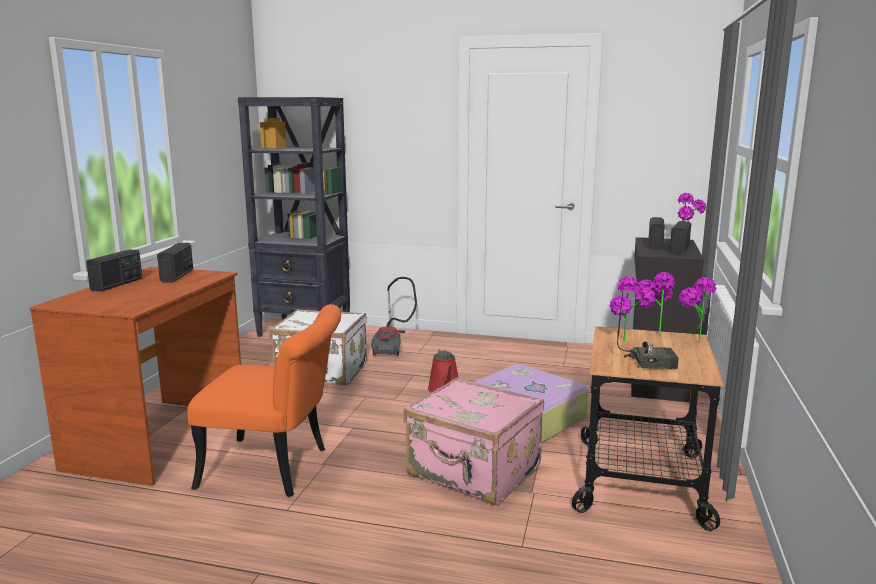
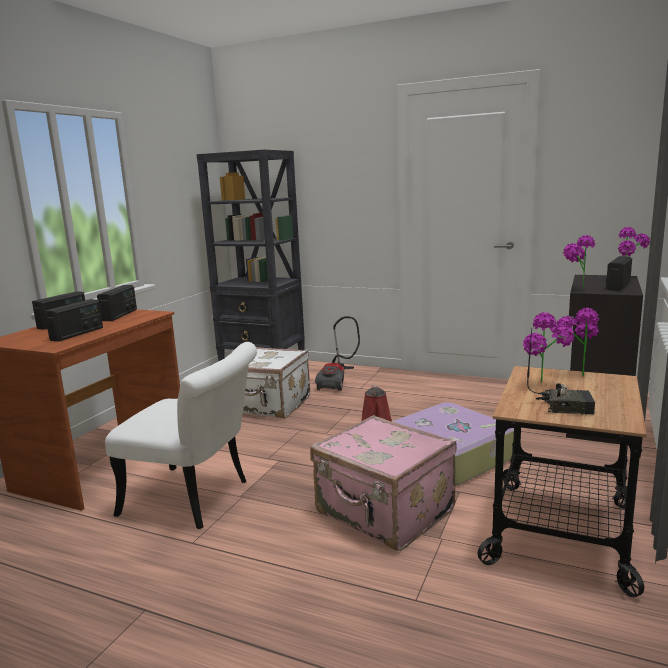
camera: 10 degrees right, 0 degrees up
orange chair [187,304,341,497] -> white chair [105,342,257,529]
radio [648,217,665,250] -> radio moved to [45,299,103,342]
potted plant [679,277,716,343] -> potted plant moved to [563,235,595,291]

